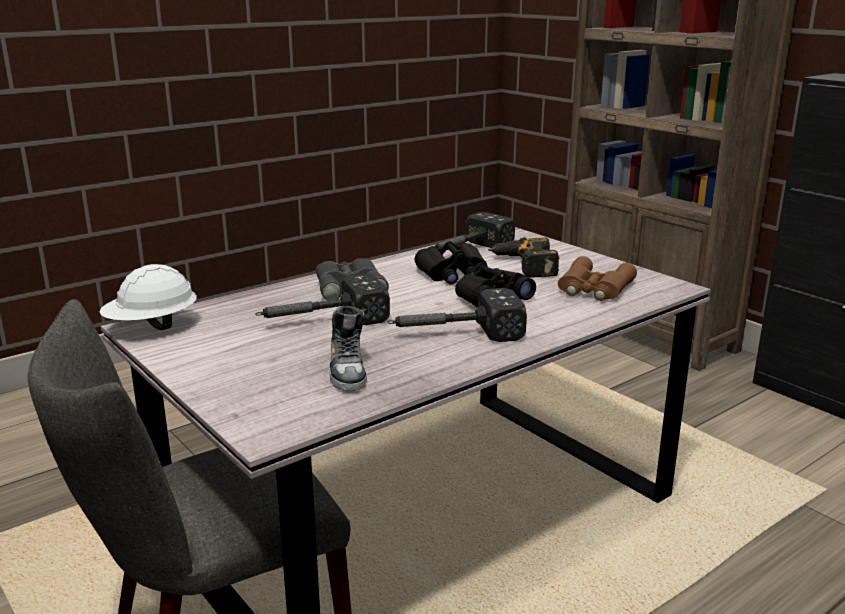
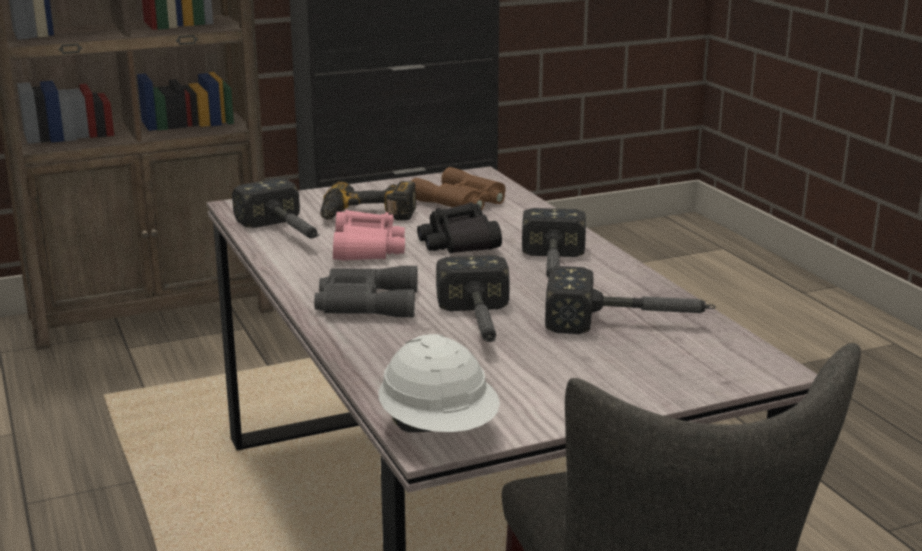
camera: 75 degrees left, 0 degrees up
shoe [329,306,367,391] -> hammer [545,266,716,334]
black binoculars [414,241,487,285] -> pink binoculars [333,210,405,261]

